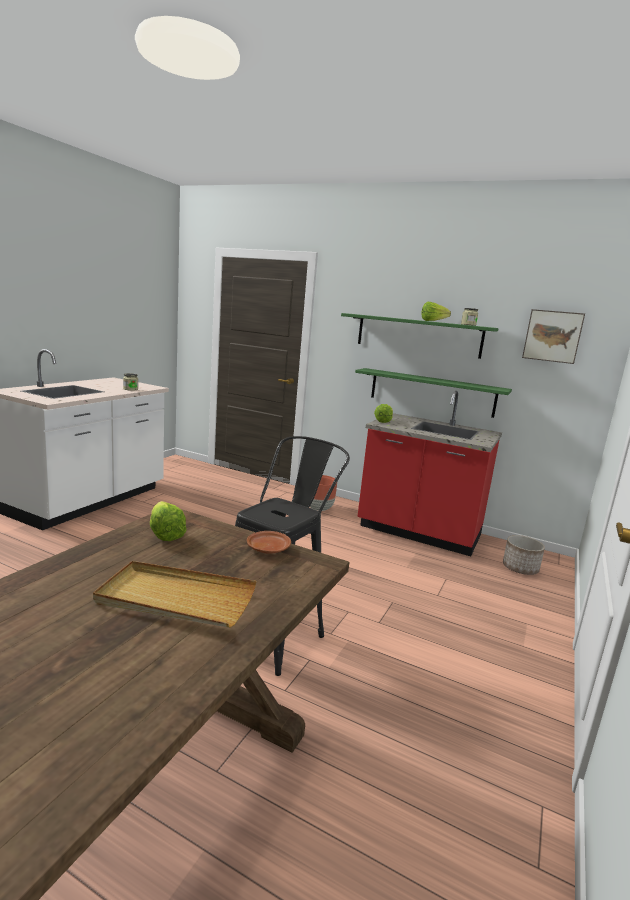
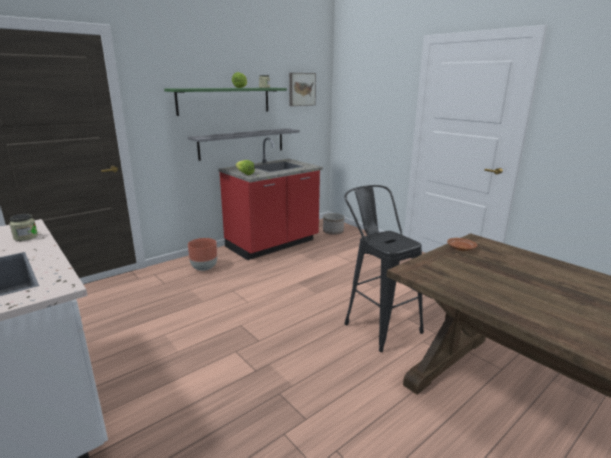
camera: 65 degrees left, 5 degrees up
beige tray [93,561,256,628] -> none
lettuce [150,501,187,541] -> none
green shelf [355,368,512,418] -> grey shelf [188,128,300,161]

